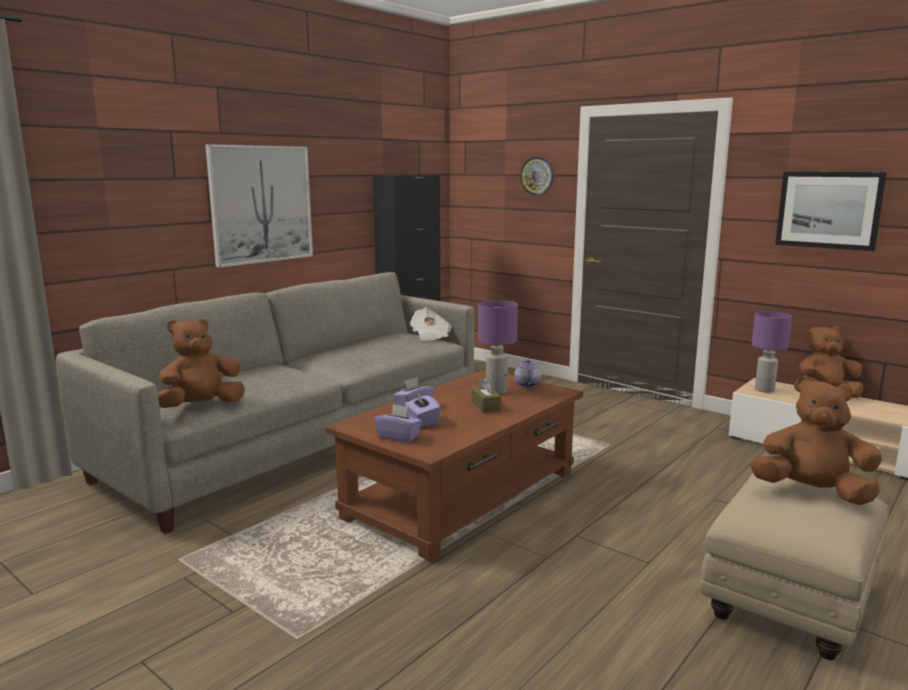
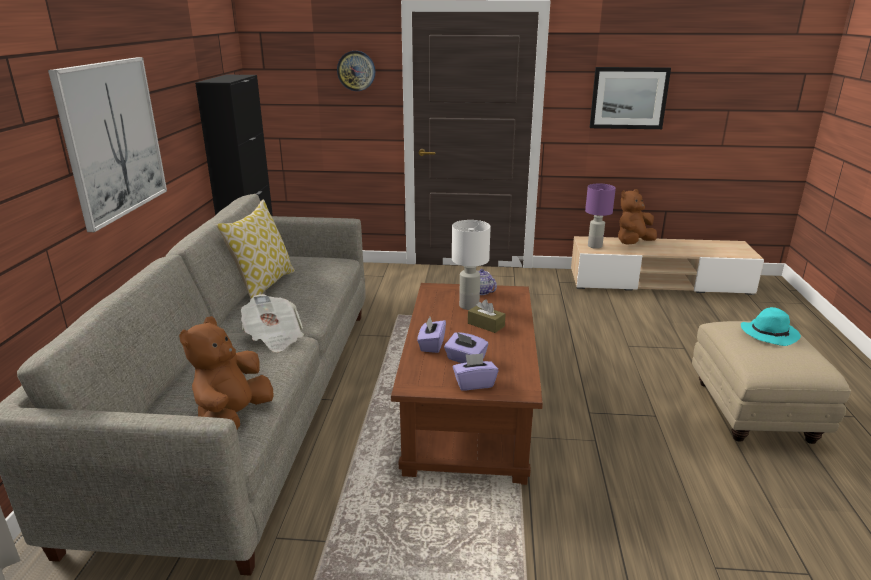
camera: 35 degrees left, 10 degrees up
newspaper [410,307,451,341] -> newspaper moved to [241,294,304,352]
purple table lamp [478,300,518,395] -> white table lamp [452,220,491,310]
brown plush toy [750,377,882,505] -> turquoise hat [741,307,801,346]
none -> pillow [216,199,295,299]

